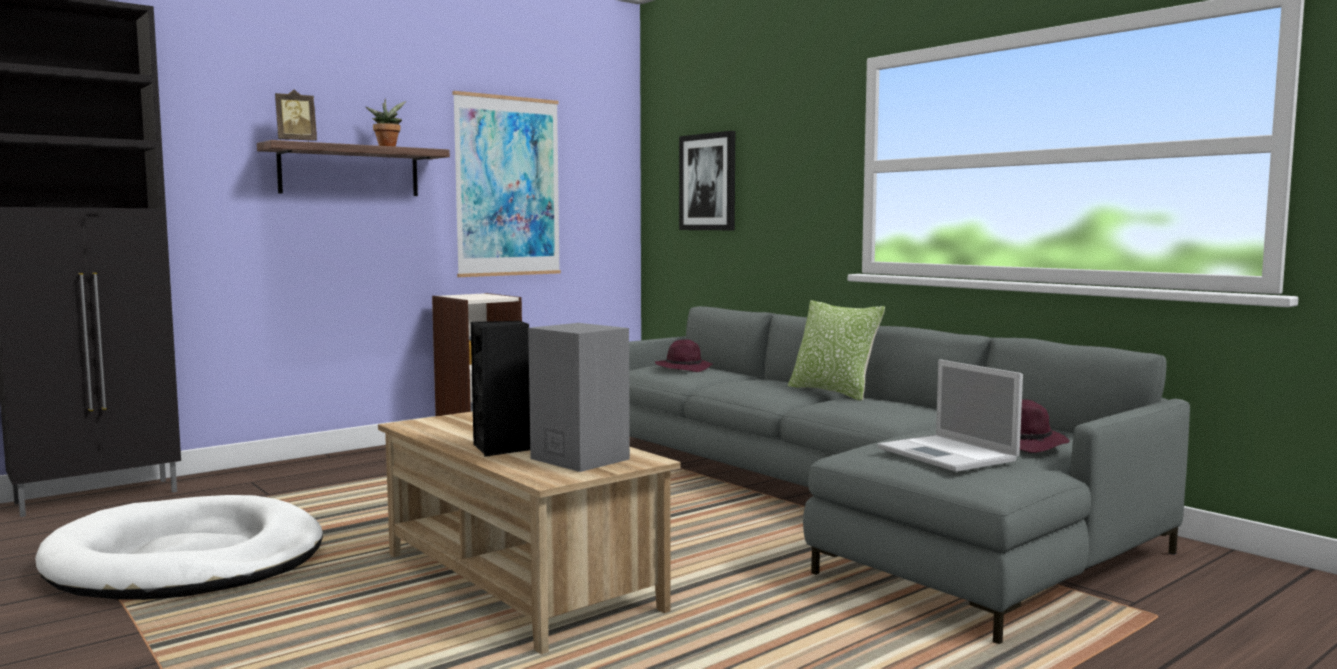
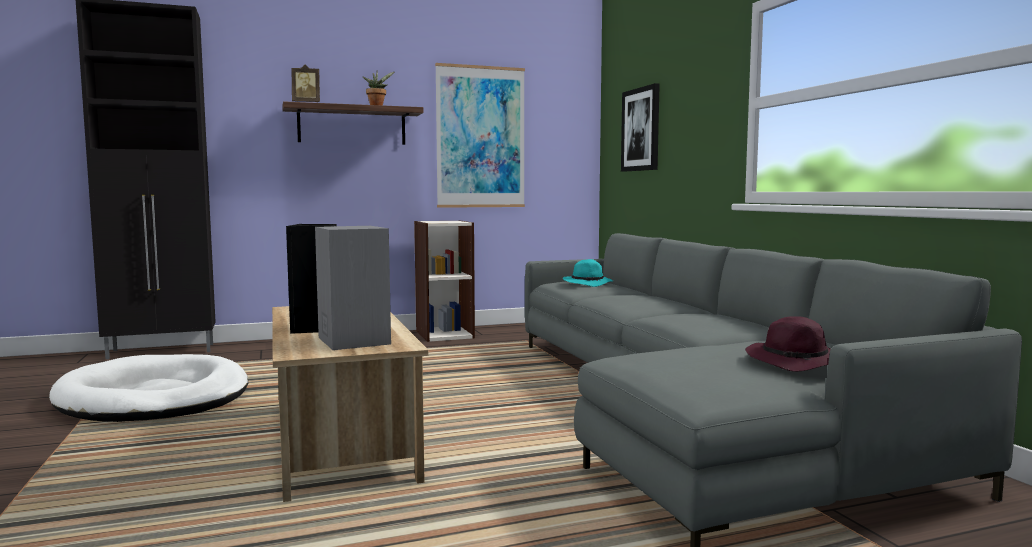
camera: 20 degrees right, 0 degrees up
purple hat [655,339,713,372] -> turquoise hat [563,259,613,287]
pillow [788,300,885,401] -> none
laptop [877,359,1023,472] -> none

